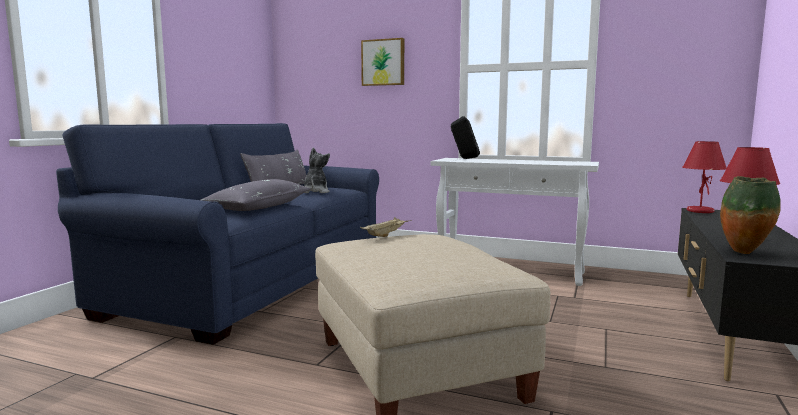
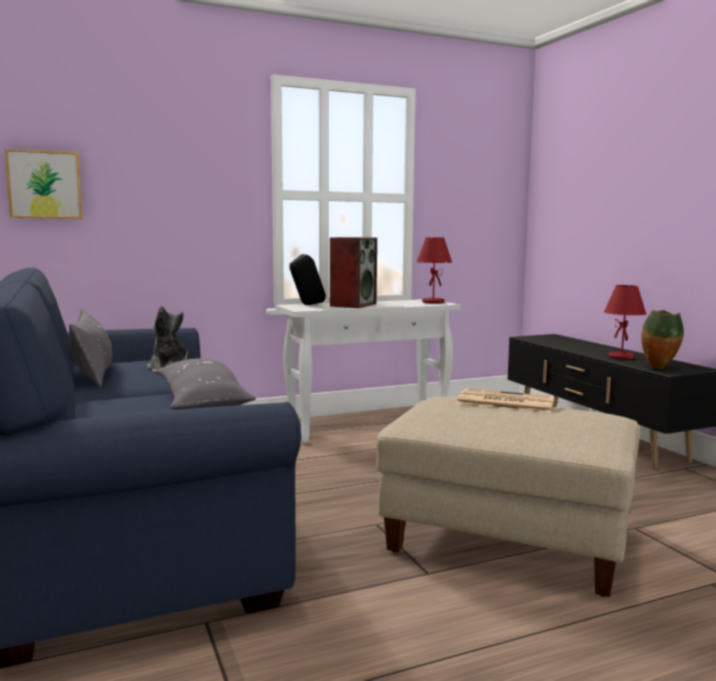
camera: 45 degrees left, 0 degrees up
beige tray [360,217,412,237] -> none
picture [361,38,404,86] -> picture moved to [5,149,82,219]
red table lamp [683,141,727,213] -> red table lamp moved to [416,237,452,304]
none -> speaker [330,237,377,308]
none -> newspaper [456,388,554,413]

